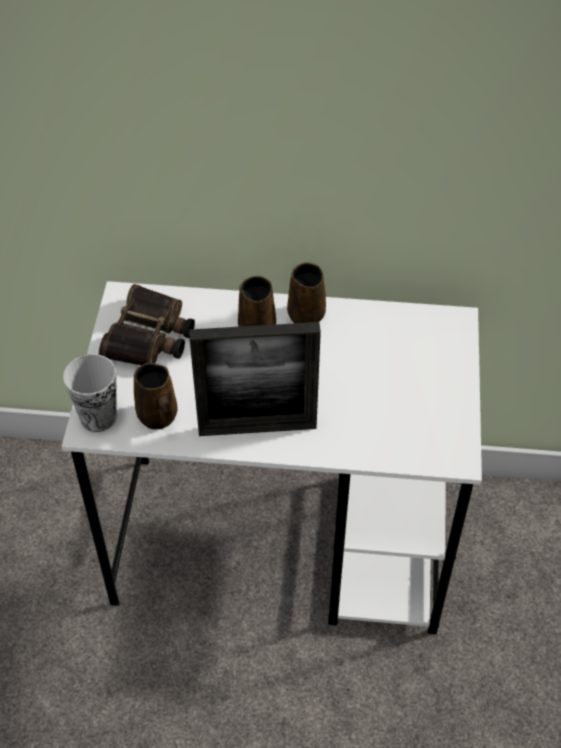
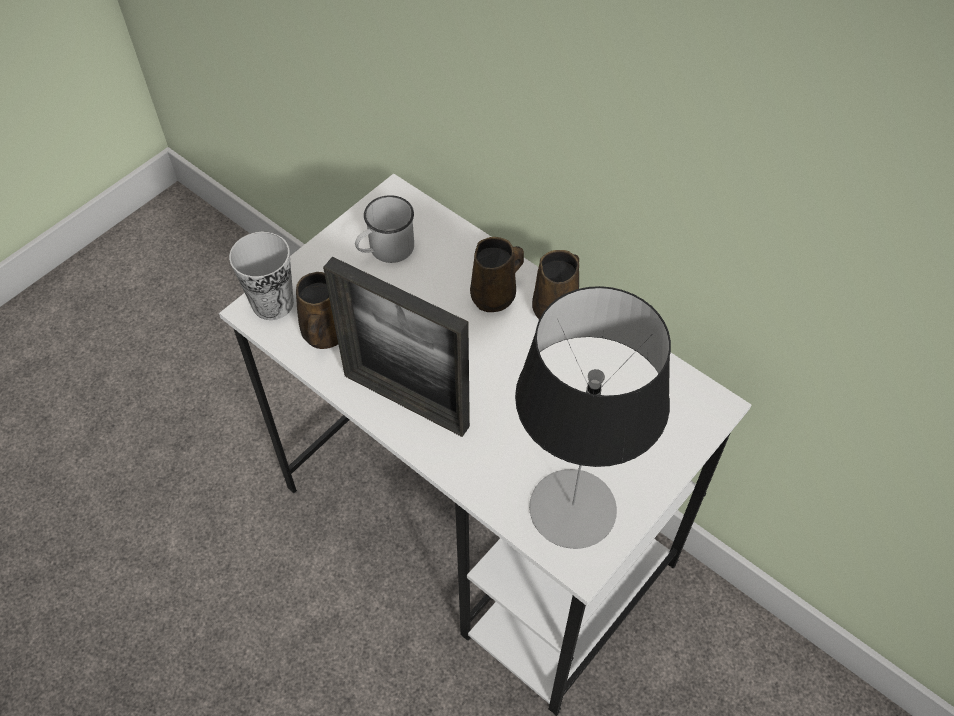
camera: 35 degrees right, 5 degrees up
binoculars [99,284,195,365] -> white mug [355,195,414,263]
none -> table lamp [515,286,671,549]

